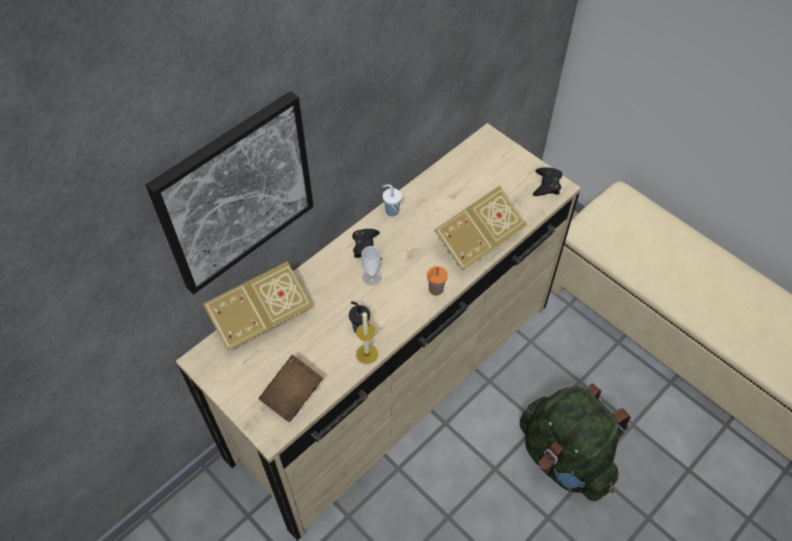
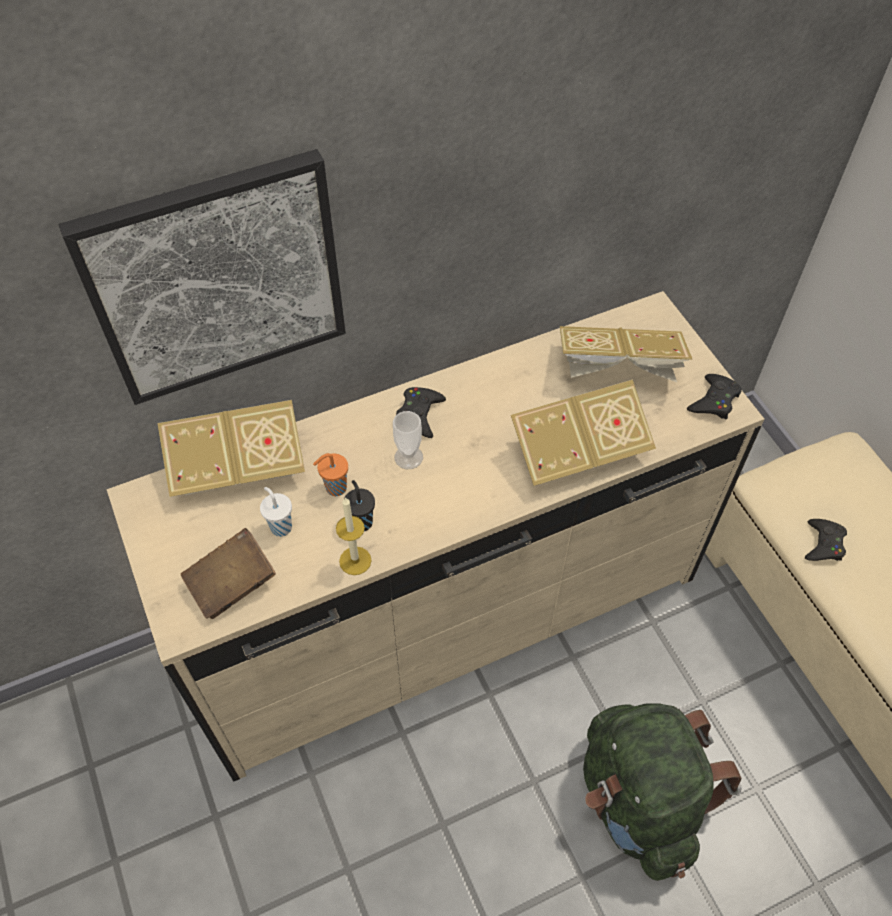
camera: 20 degrees right, 0 degrees up
white cup [382,184,402,217] -> white cup moved to [260,487,292,537]
orange cup [427,266,448,295] -> orange cup moved to [313,453,348,496]
none -> book [560,326,692,382]
none -> black game controller [805,519,847,561]

